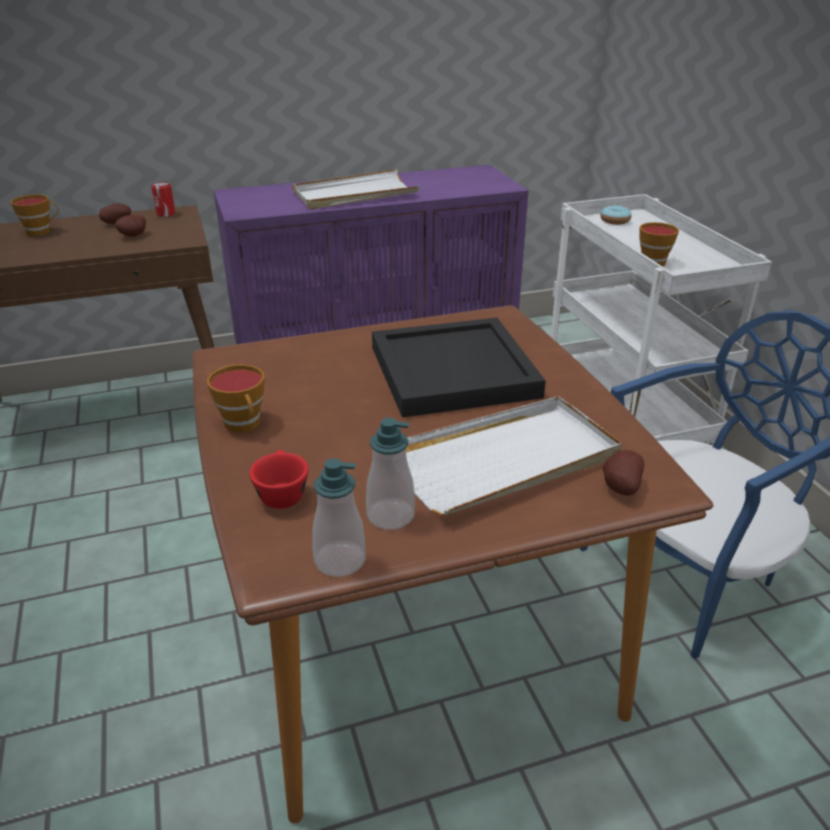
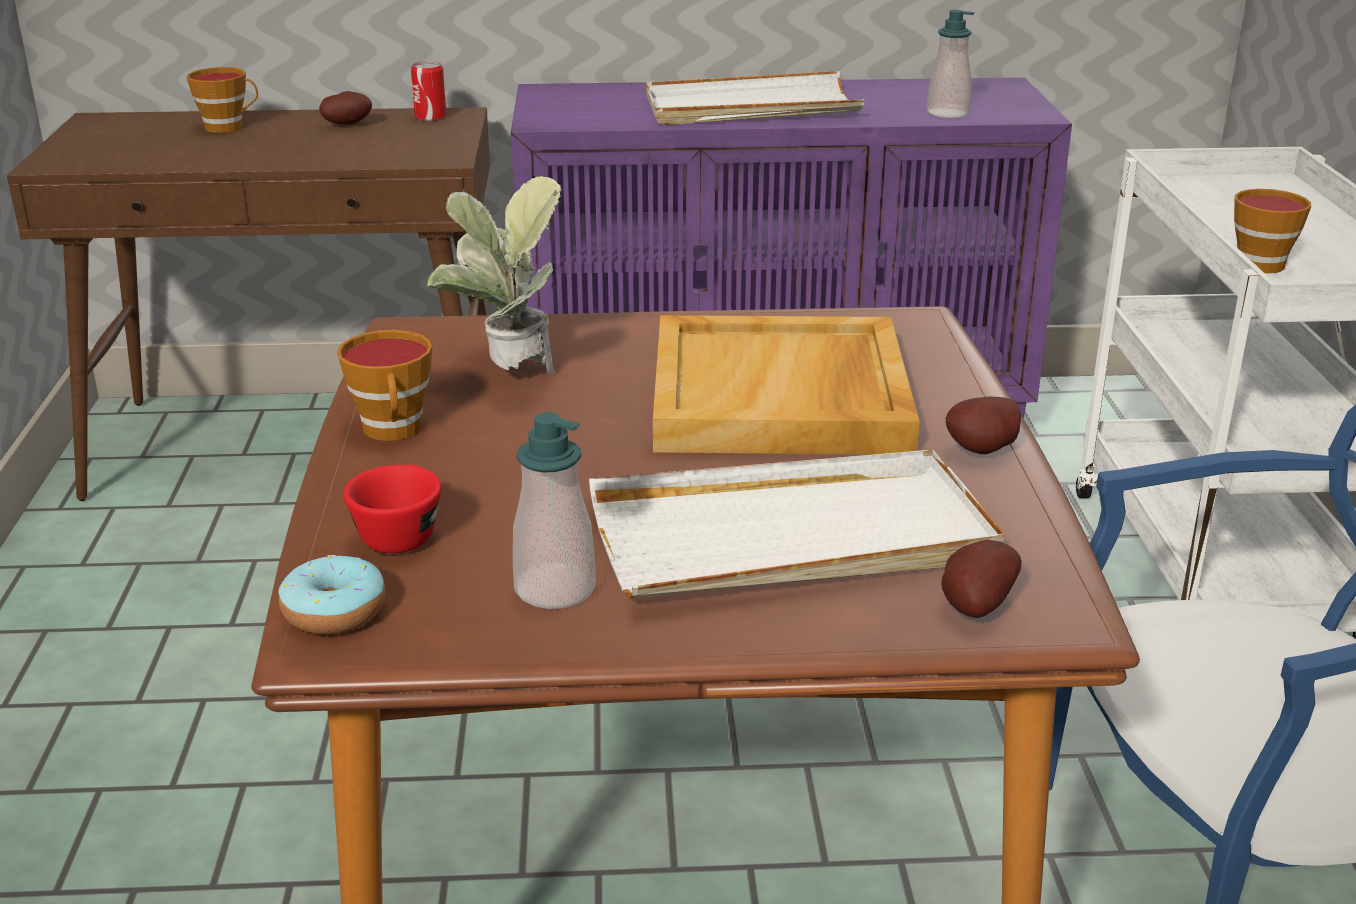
camera: 15 degrees right, 5 degrees down
potato [115,215,146,237] -> potato moved to [945,397,1021,454]
soap dispenser [312,458,365,577] -> soap dispenser moved to [927,10,974,118]
black tray [372,318,546,418] -> beige tray [653,315,919,454]
donut [600,206,632,225] -> donut moved to [278,555,386,634]
none -> potted plant [428,176,563,376]

